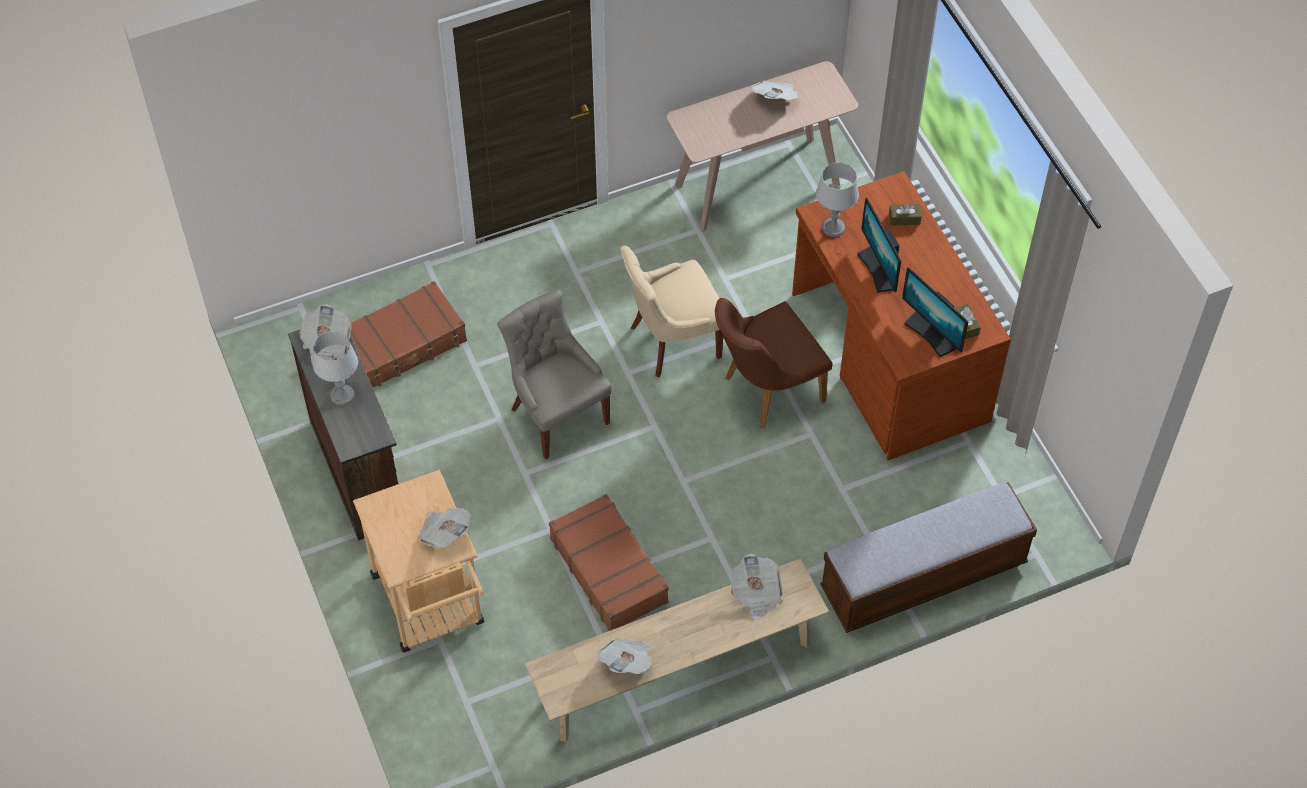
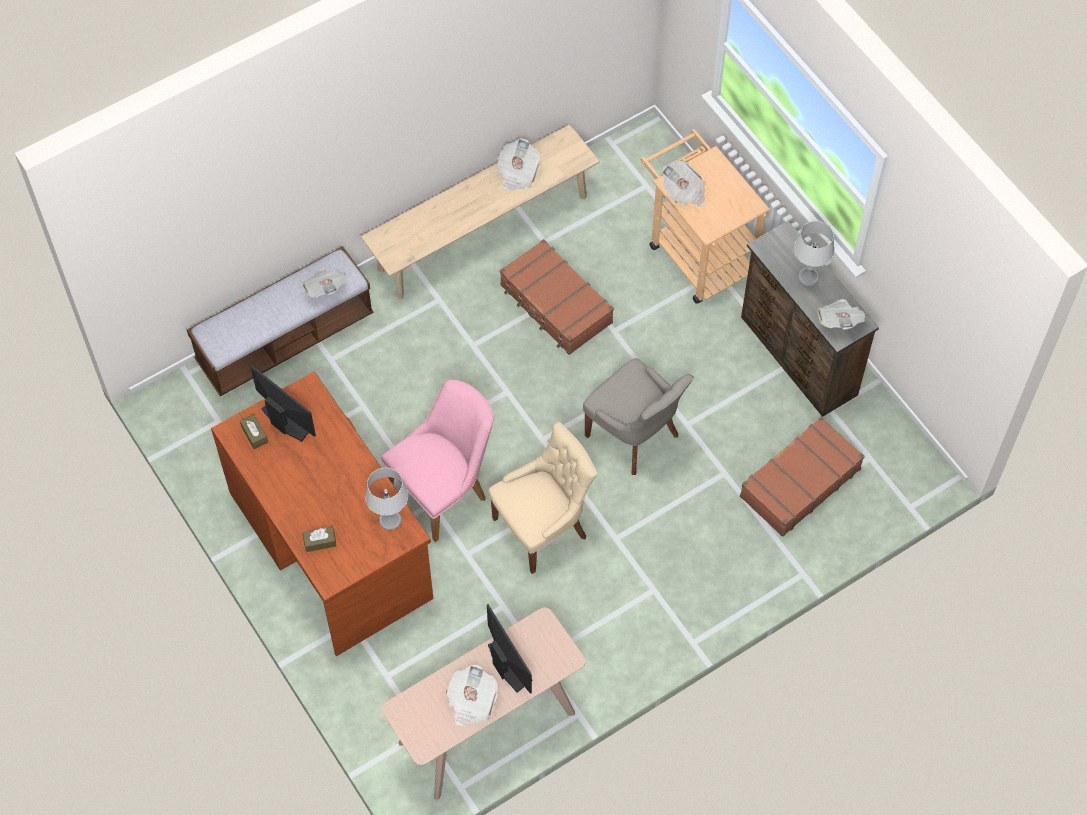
camera: 170 degrees right, 5 degrees up
brown chair [715,298,833,428] -> pink chair [381,380,493,542]
newspaper [731,553,783,620] -> newspaper moved to [302,267,347,298]
monitor [857,197,901,293] -> monitor moved to [487,604,533,694]

